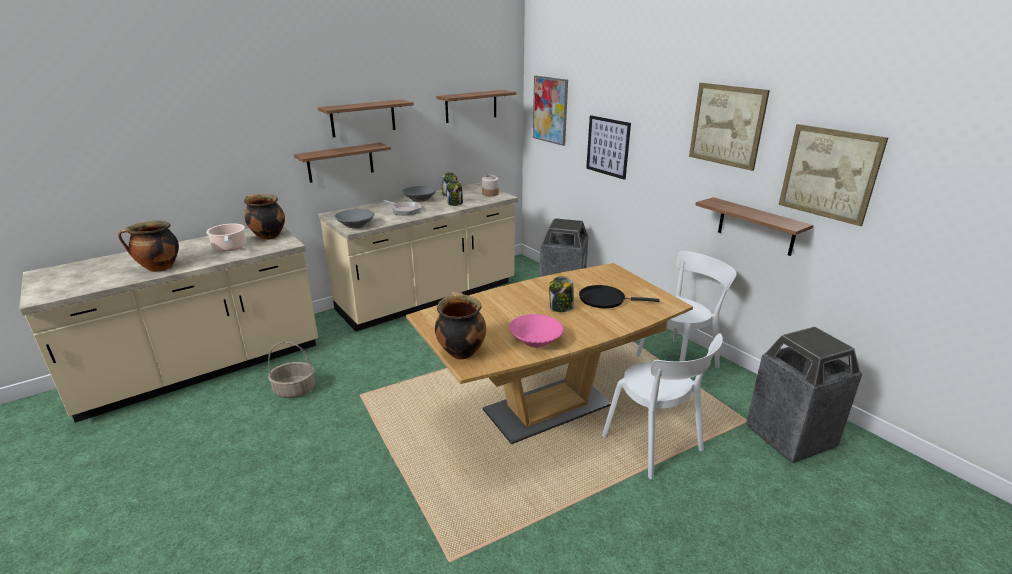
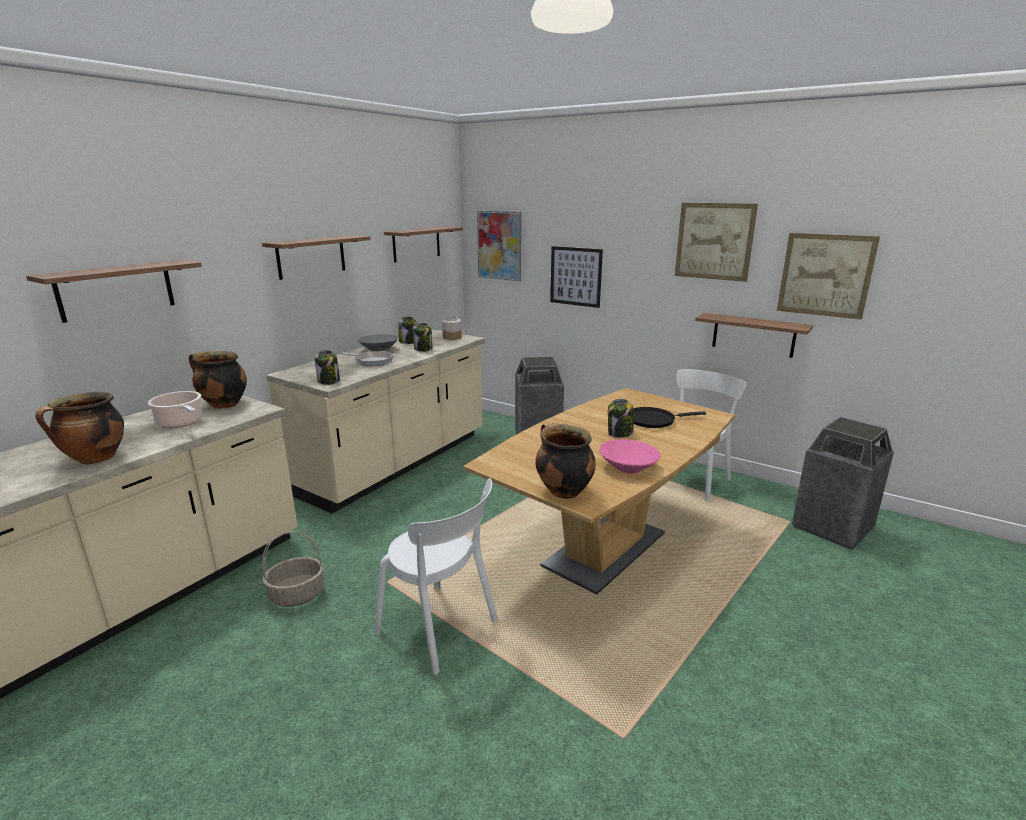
camera: 20 degrees left, 5 degrees down
shelf [294,143,391,183] -> shelf moved to [26,260,202,323]
grey bowl [334,209,374,228] -> jar [314,350,340,385]
white chair [602,334,723,479] -> white chair moved to [375,478,498,675]

